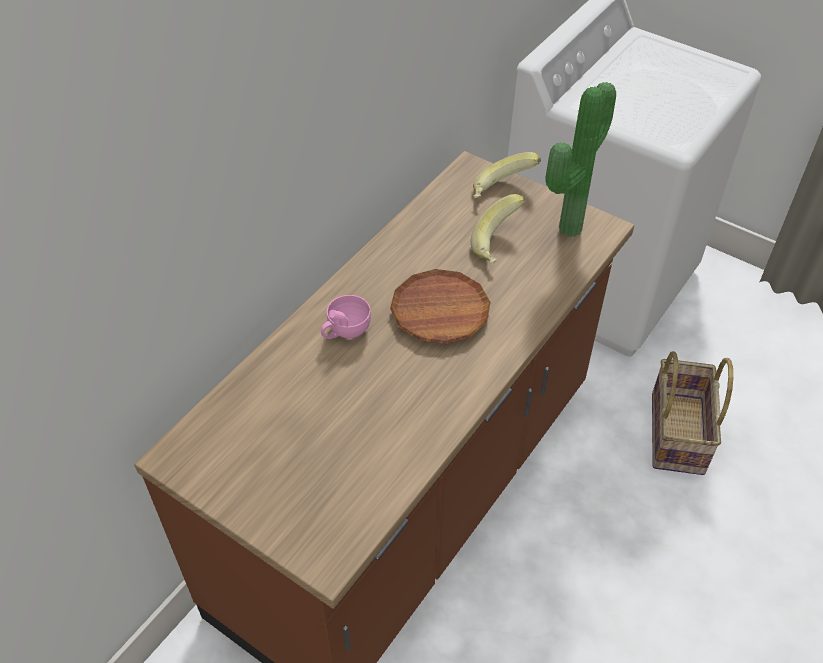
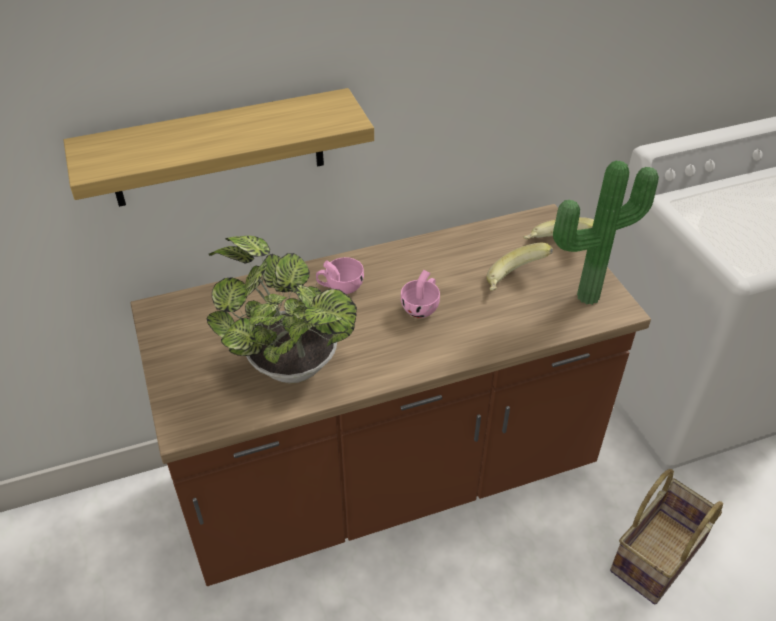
camera: 35 degrees right, 5 degrees down
brown plate [390,269,490,344] -> pink cup [401,269,440,318]
none -> shelf [63,88,374,207]
none -> potted plant [206,236,357,384]

